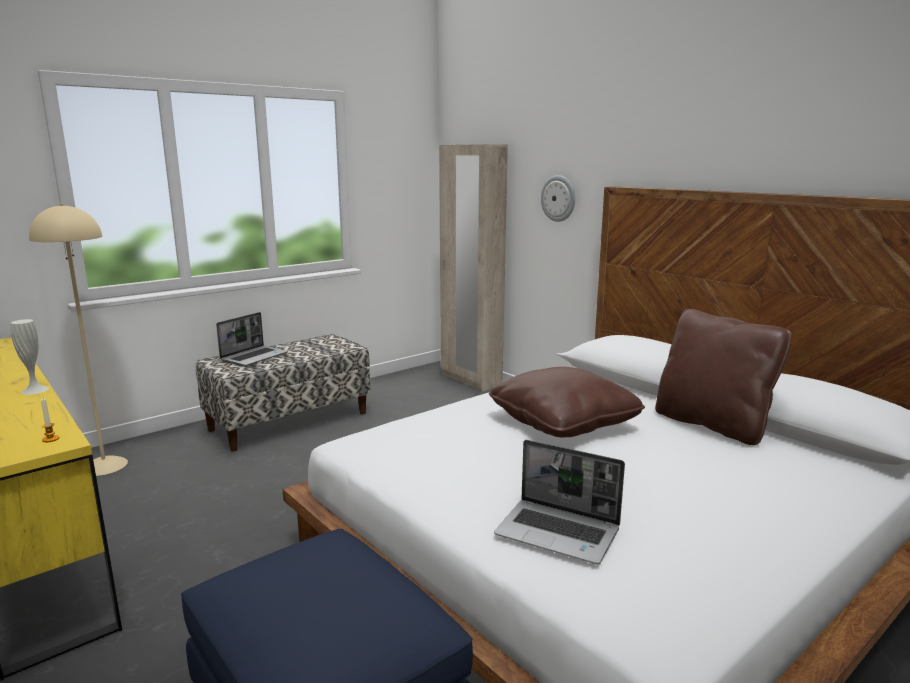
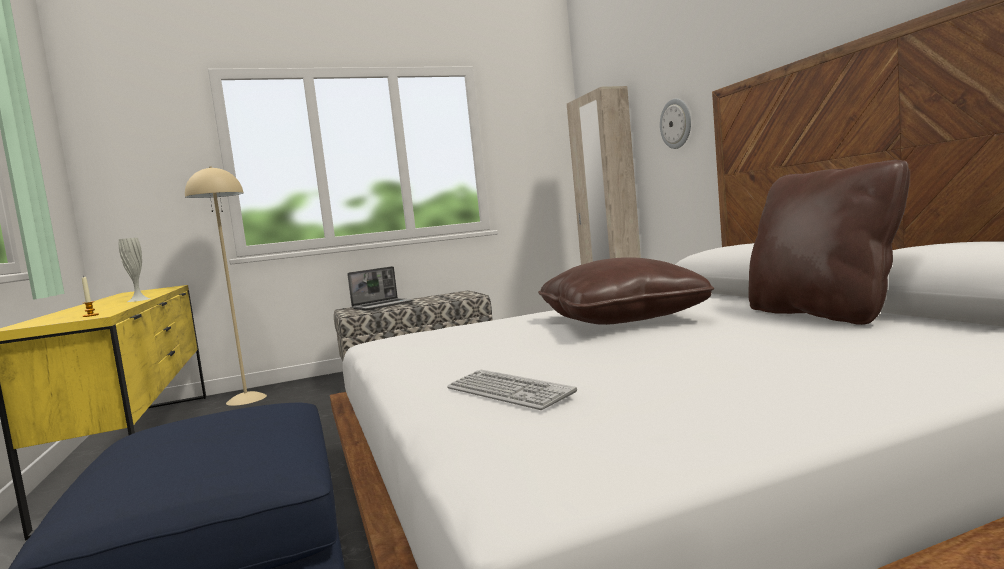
camera: 20 degrees right, 10 degrees down
laptop [494,440,625,564] -> keyboard [447,370,577,410]

